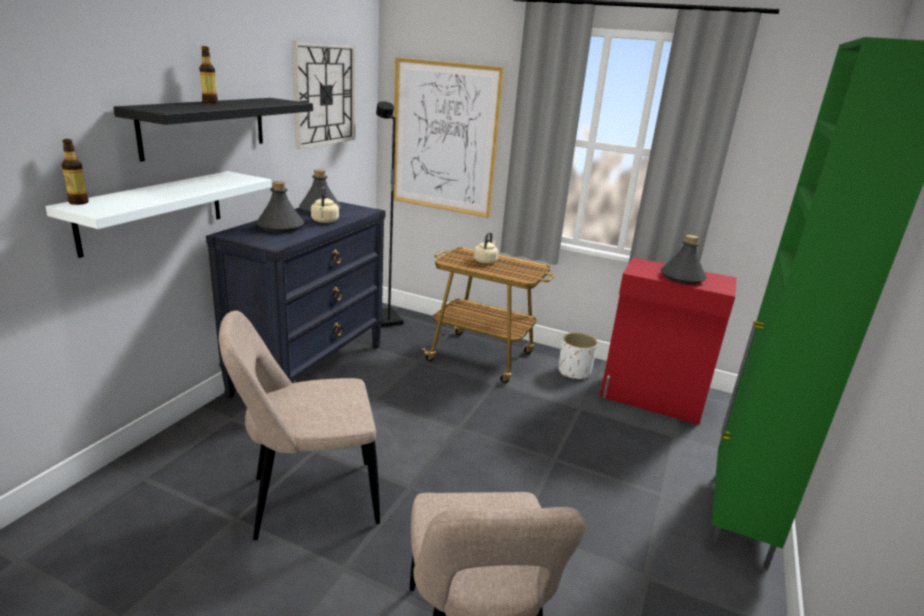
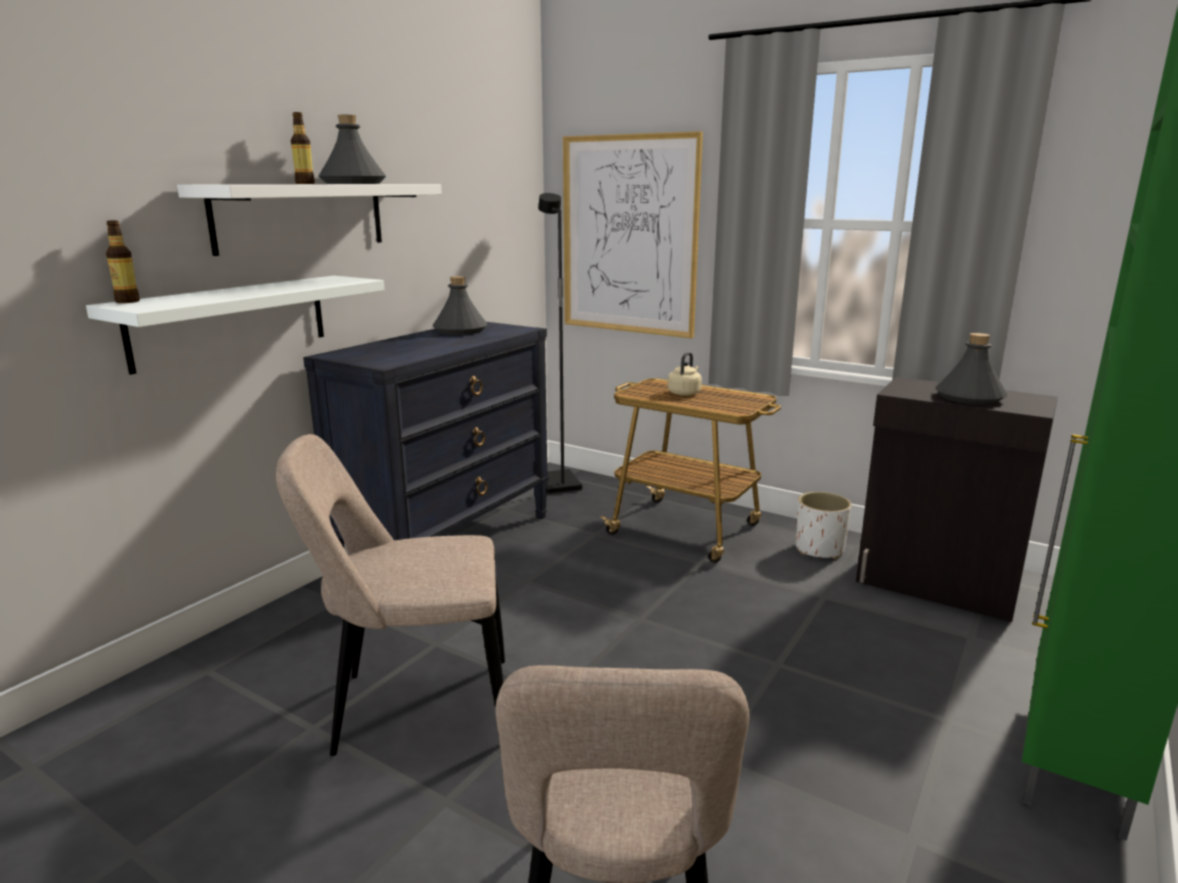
camera: 10 degrees right, 5 degrees down
black shelf [113,98,313,162] -> white shelf [177,184,442,256]
grey bottle [256,181,304,233] -> grey bottle moved to [319,115,386,184]
wall clock [292,41,355,149] -> none
beige kettle [311,187,339,223] -> none
red cabinet [600,258,737,425] -> black cabinet [856,377,1058,622]

